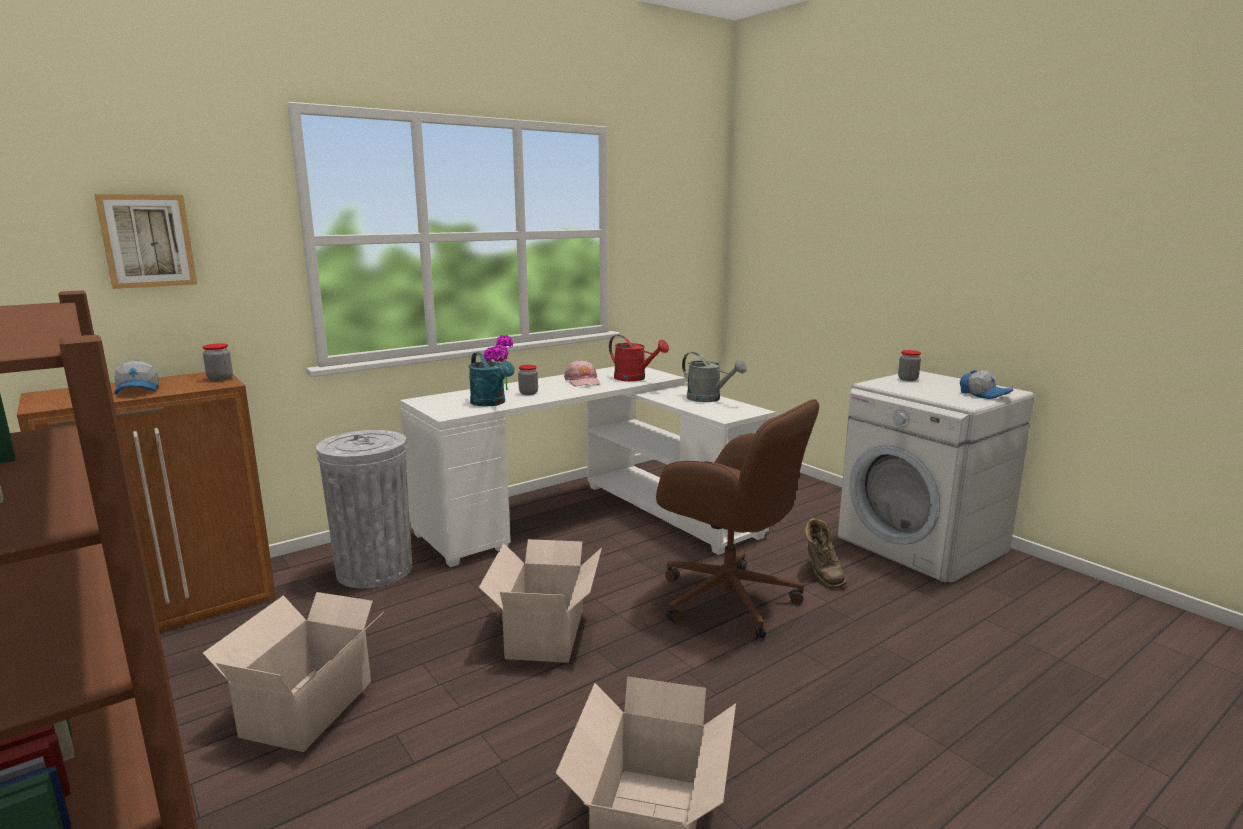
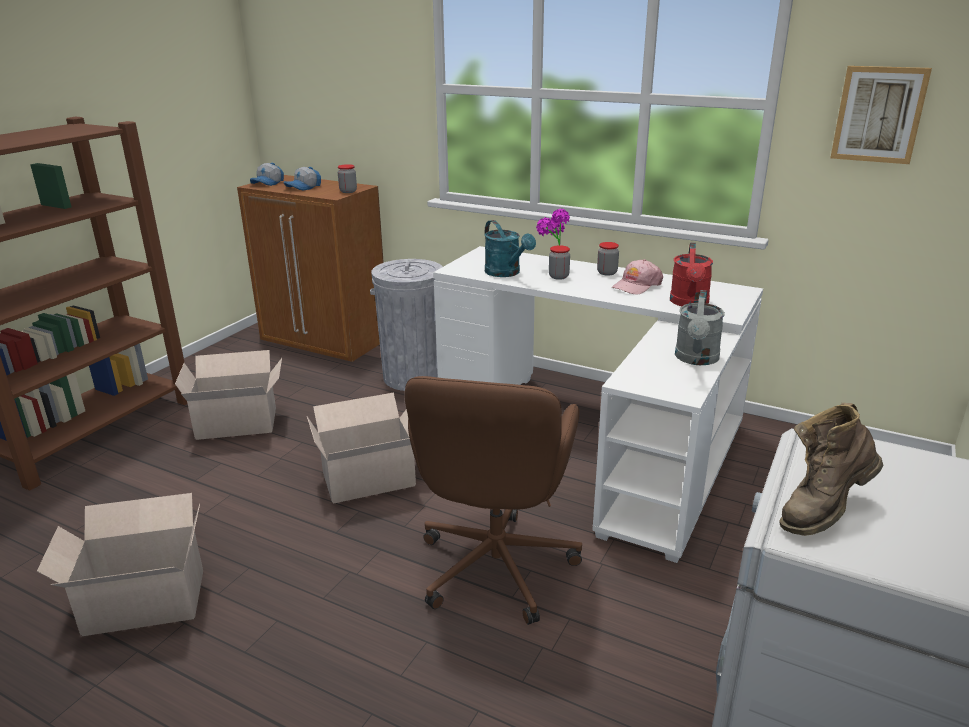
camera: 65 degrees right, 10 degrees up
picture [94,194,197,289] -> picture moved to [830,66,932,164]
turquoise watering can [468,352,515,406] -> turquoise watering can turned 60 degrees counterclockwise [485,220,536,277]
brown boot [805,518,847,589] -> brown boot moved to [779,403,883,536]
jar [898,350,921,381] -> jar moved to [597,242,619,276]
cap [960,370,1013,399] -> cap moved to [250,163,284,186]

